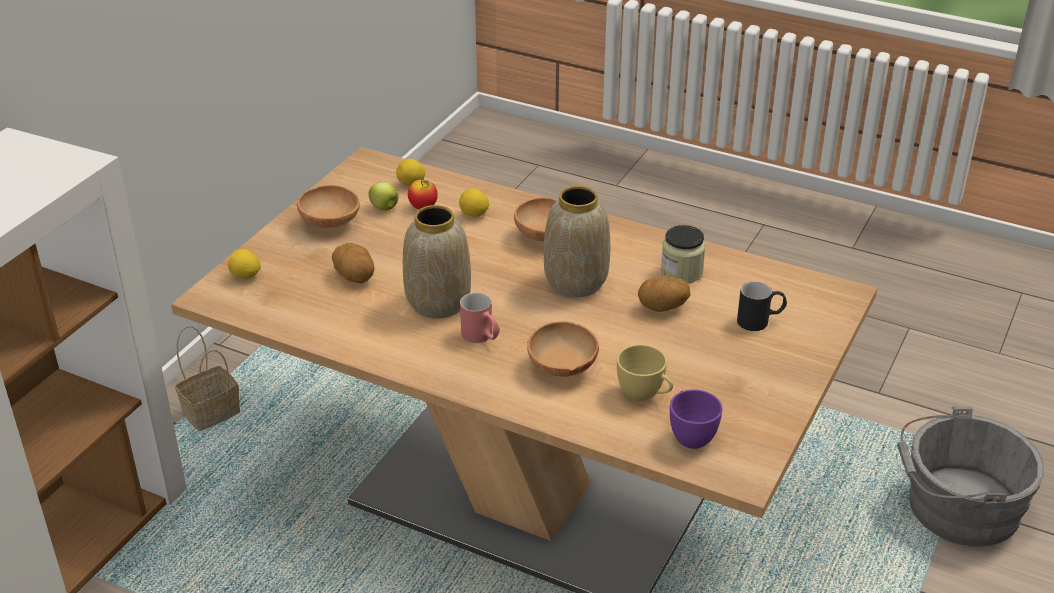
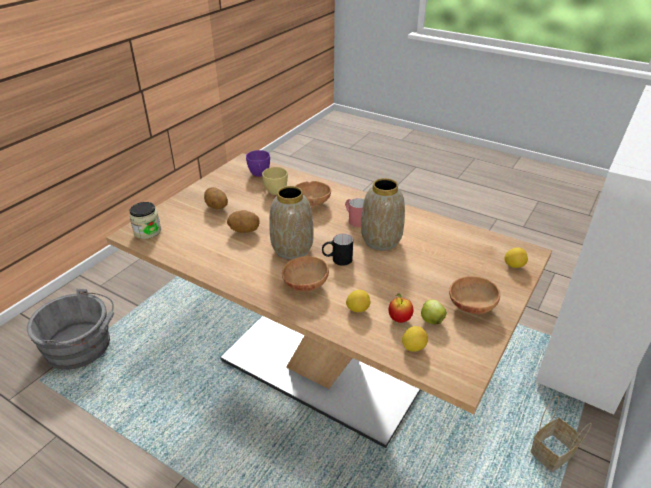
camera: 175 degrees left, 0 degrees up
potato [332,243,375,283] -> potato moved to [204,187,228,209]
jar [661,225,706,284] -> jar moved to [130,202,161,239]
black mug [737,281,787,331] -> black mug moved to [322,233,353,266]

